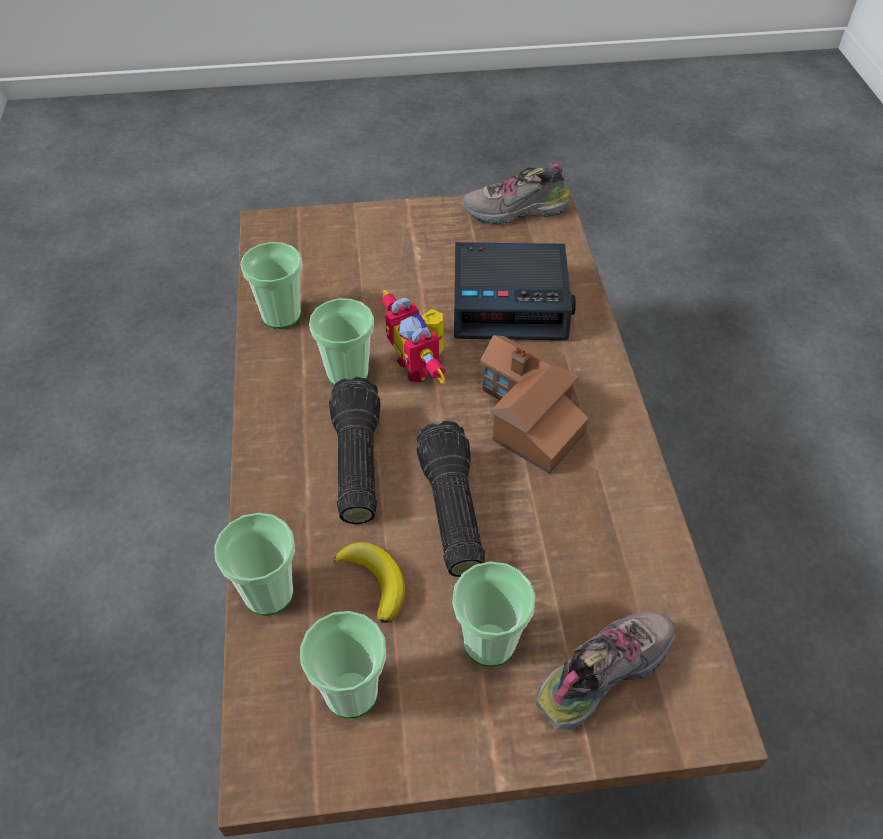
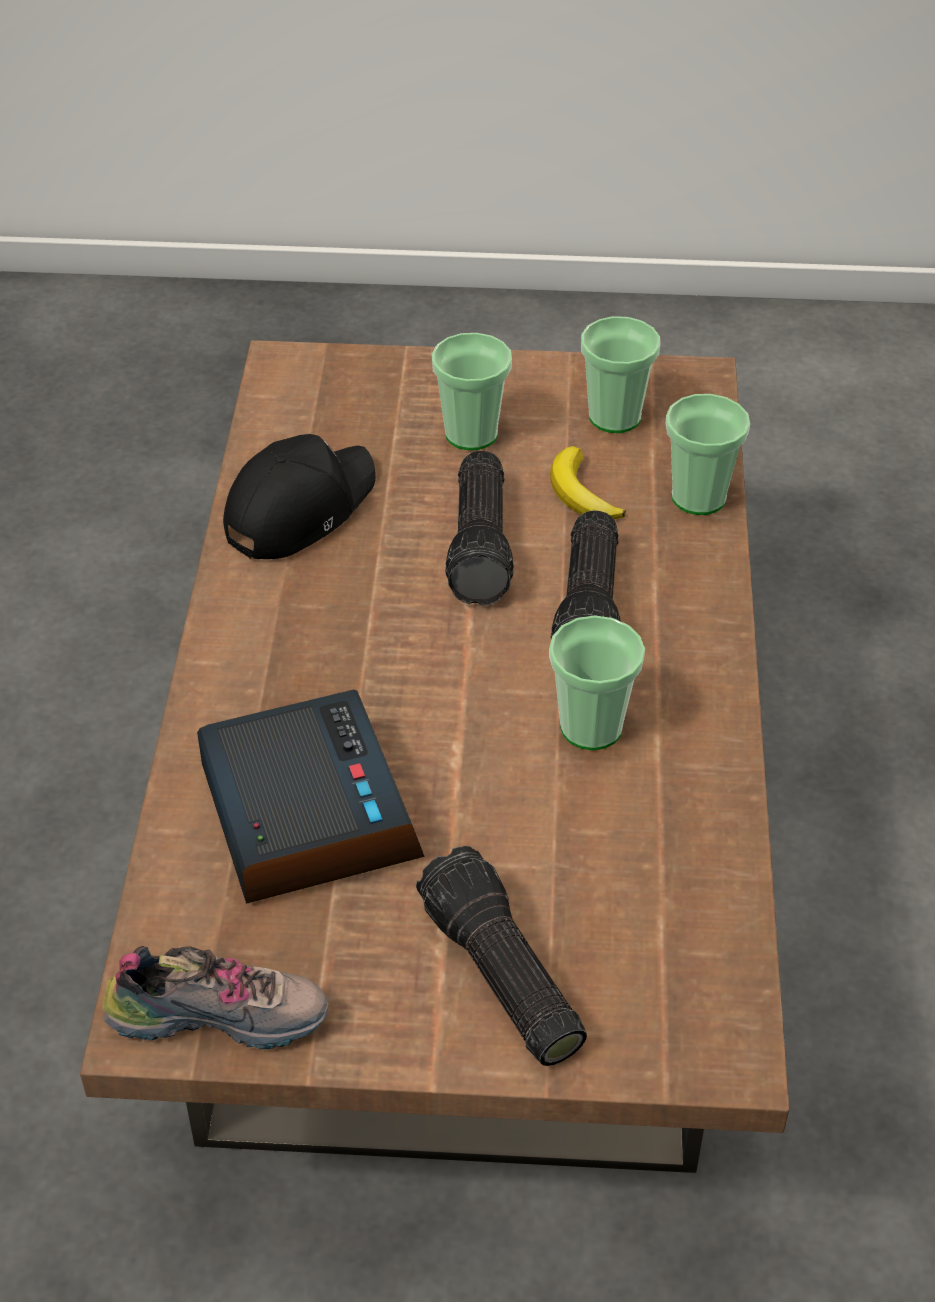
camera: 170 degrees left, 5 degrees down
cup [240,242,302,329] -> none
toy robot [382,290,445,383] -> none
alarm clock [454,242,576,340] -> alarm clock turned 60 degrees clockwise [197,689,425,904]
toy house [480,335,589,474] -> none
shoe [535,611,675,731] -> none
none -> black cap [223,434,376,559]
none -> flashlight [416,846,587,1066]

